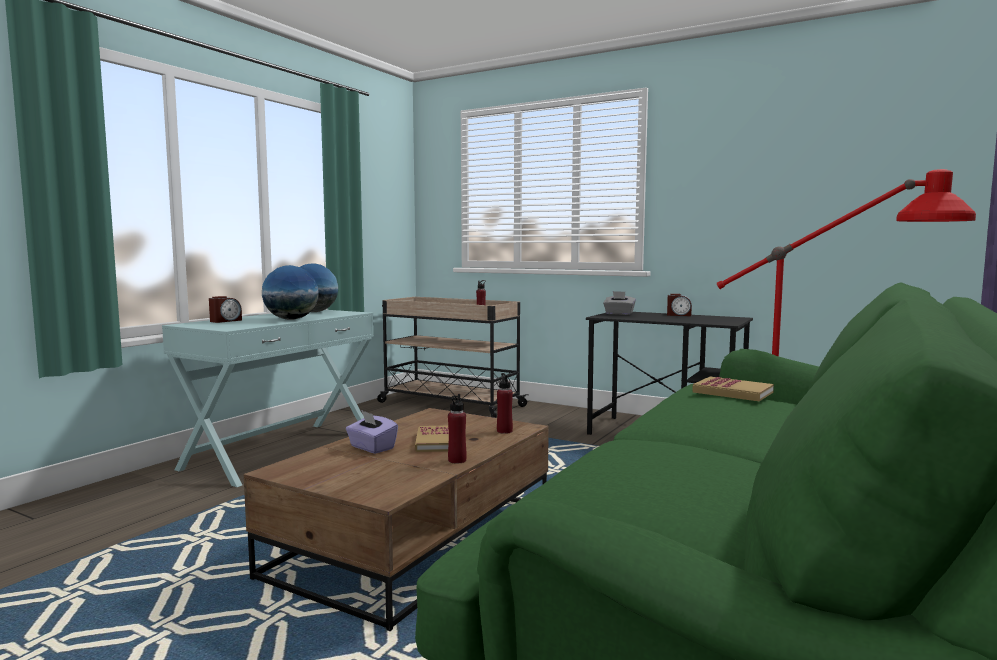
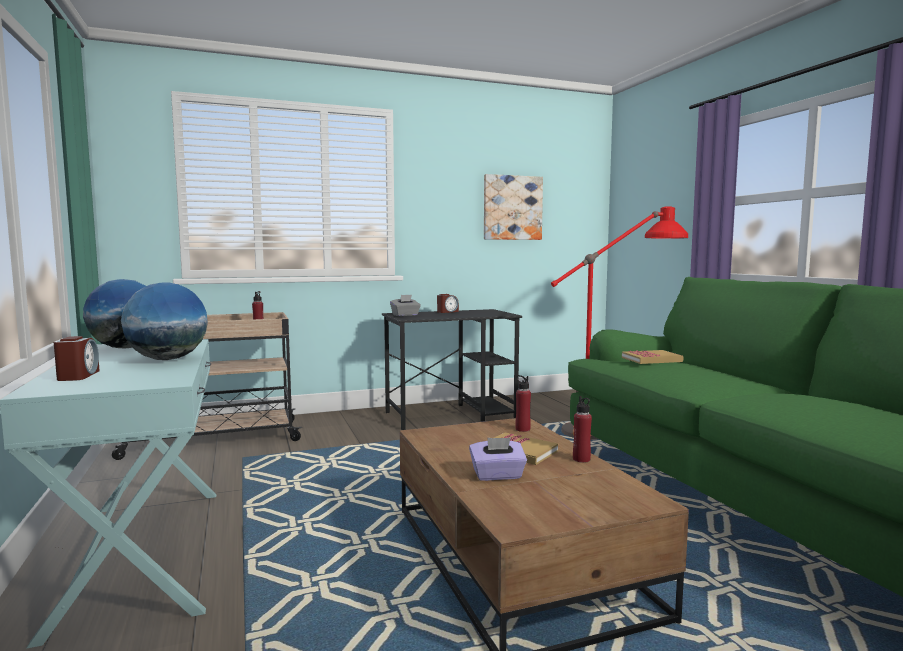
camera: 50 degrees left, 0 degrees up
none -> picture [484,174,543,240]

